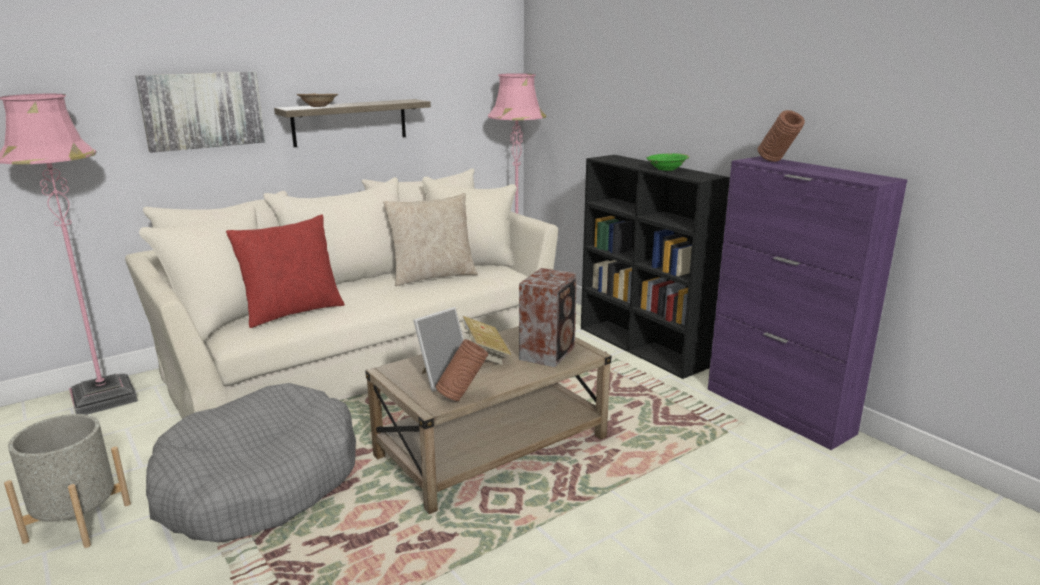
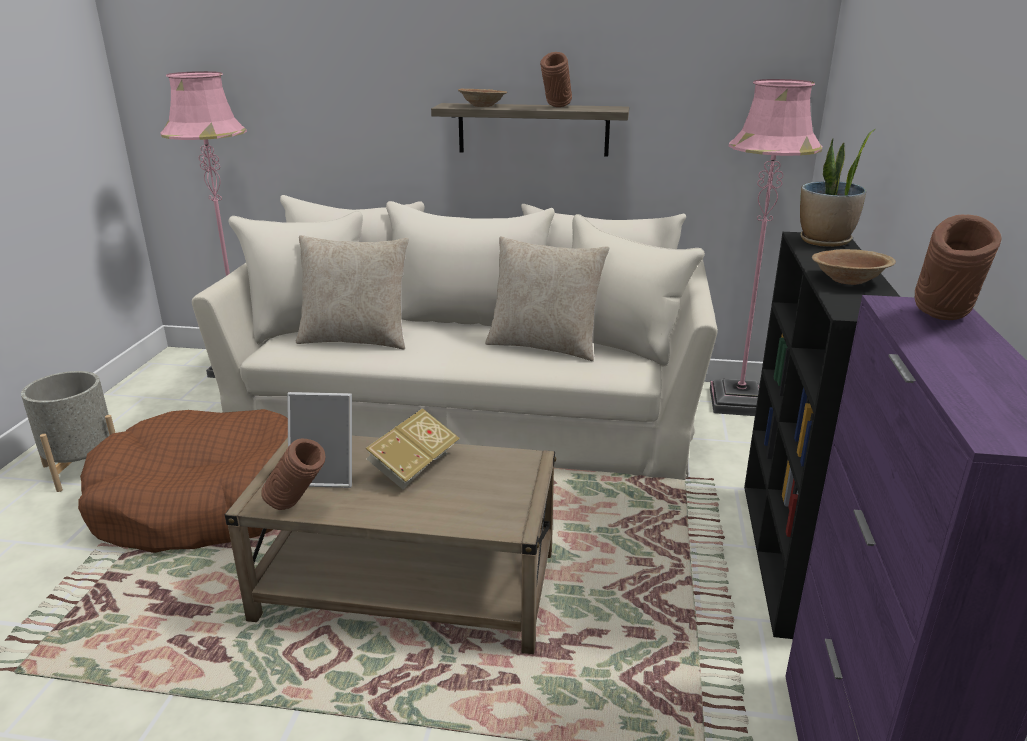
camera: 45 degrees right, 5 degrees up
picture [135,72,265,153] -> none
grey dog bed [146,383,356,542] -> brown dog bed [78,409,288,553]
red pillow [226,215,345,328] -> beige pillow [296,235,409,349]
speaker [519,268,577,367] -> none
green bowl [646,154,690,171] -> brown bowl [812,249,896,285]
none -> brown vase [540,52,572,107]
none -> potted plant [800,129,875,247]

